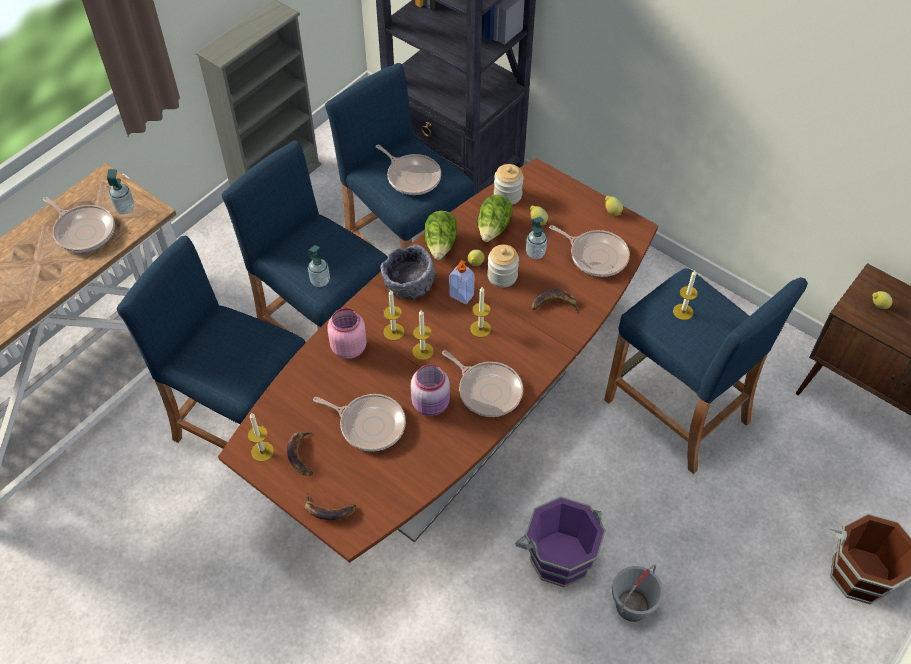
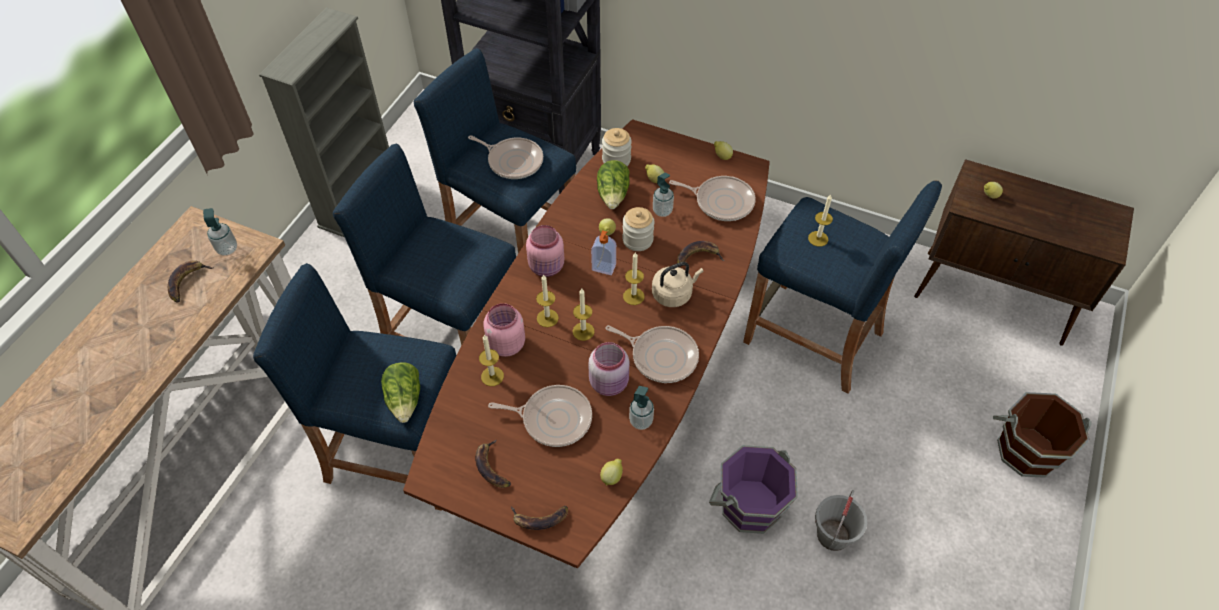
camera: 15 degrees left, 0 degrees up
frying pan [43,197,115,252] -> banana [168,260,214,303]
candle [248,413,274,462] -> candle moved to [479,334,504,386]
soap dispenser [308,245,330,287] -> soap dispenser moved to [629,386,654,430]
grey bowl [381,244,437,300] -> pink jar [526,225,564,277]
lettuce [424,211,457,260] -> lettuce moved to [381,362,420,423]
none -> lemon [600,459,623,486]
none -> beige kettle [652,262,704,307]

